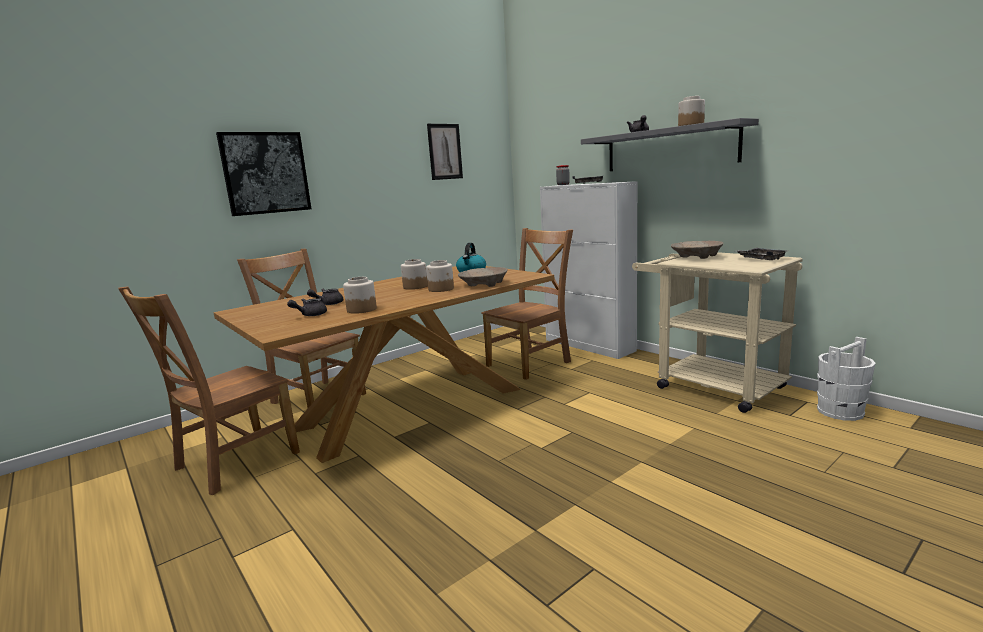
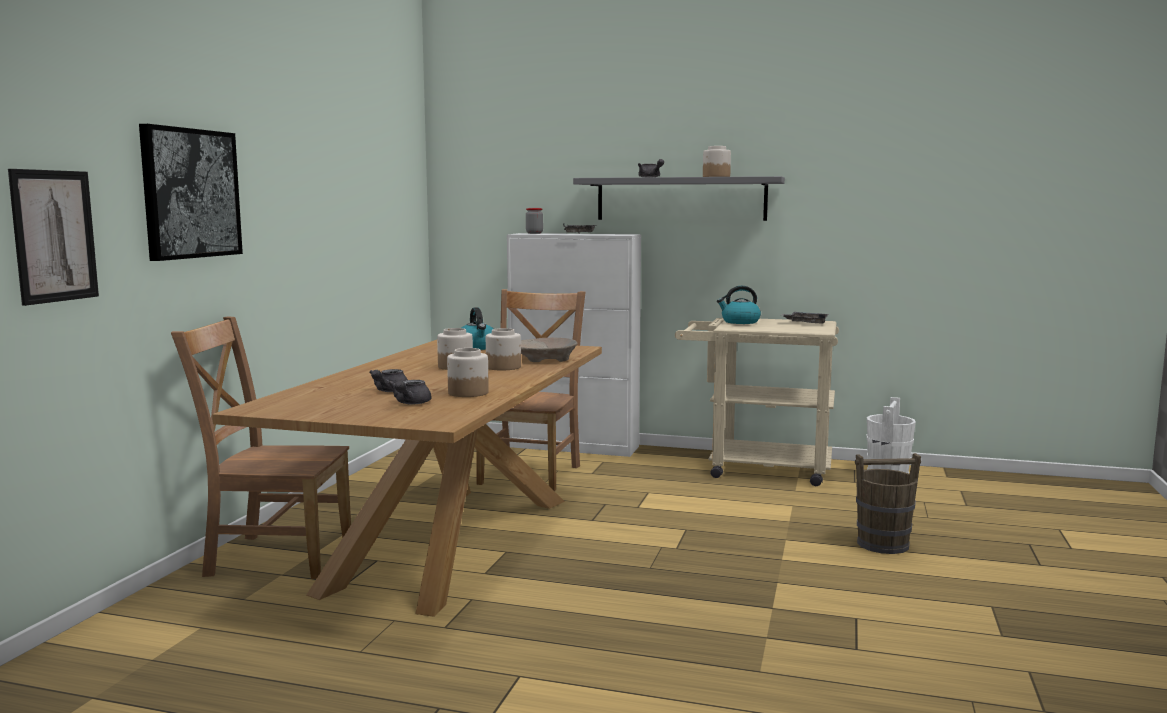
camera: 35 degrees left, 5 degrees down
brown chair [118,286,300,495] -> none
picture [427,124,463,180] -> picture moved to [8,169,99,306]
beige bowl [671,241,724,259] -> kettle [717,286,761,324]
none -> brown bucket [855,453,921,554]

